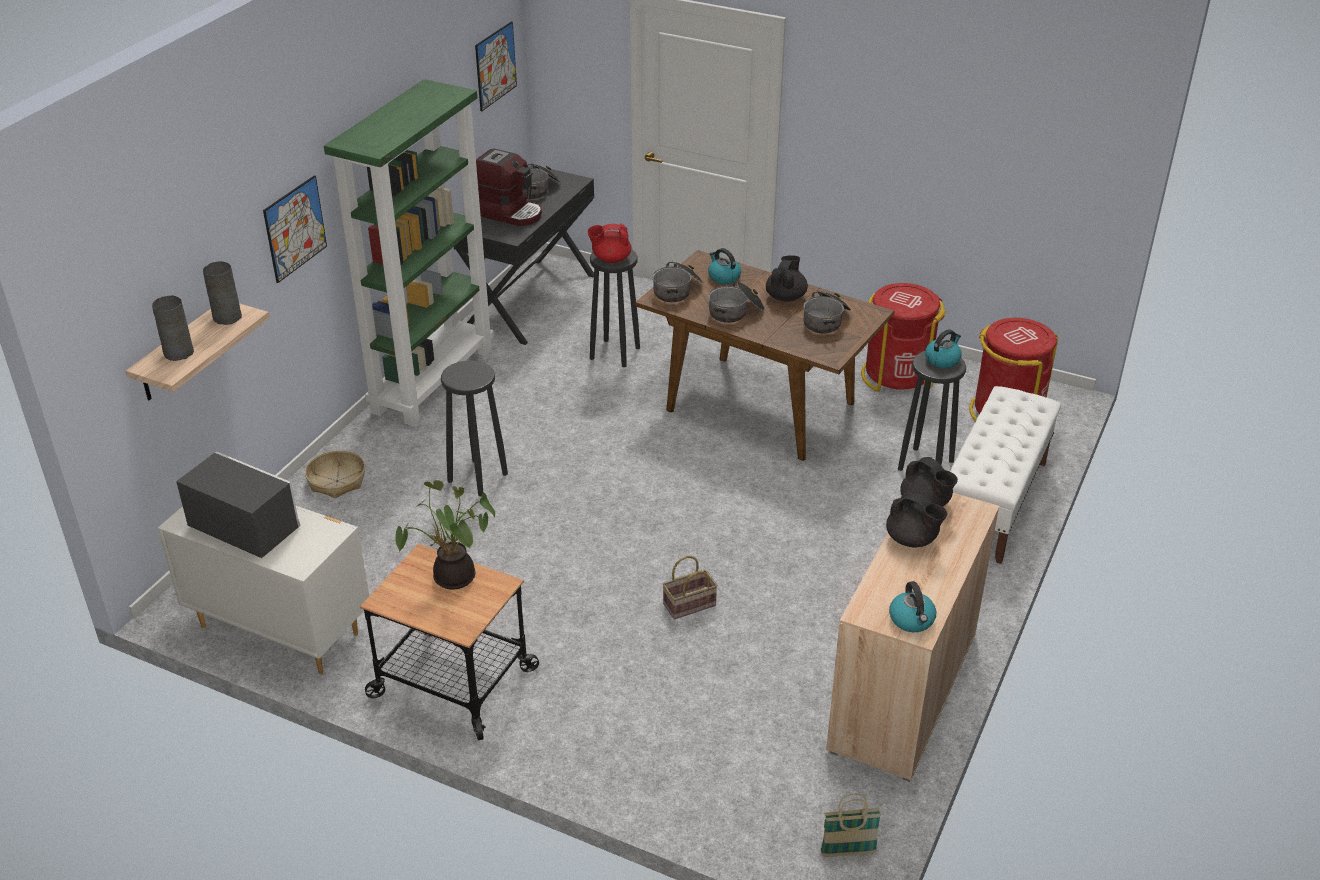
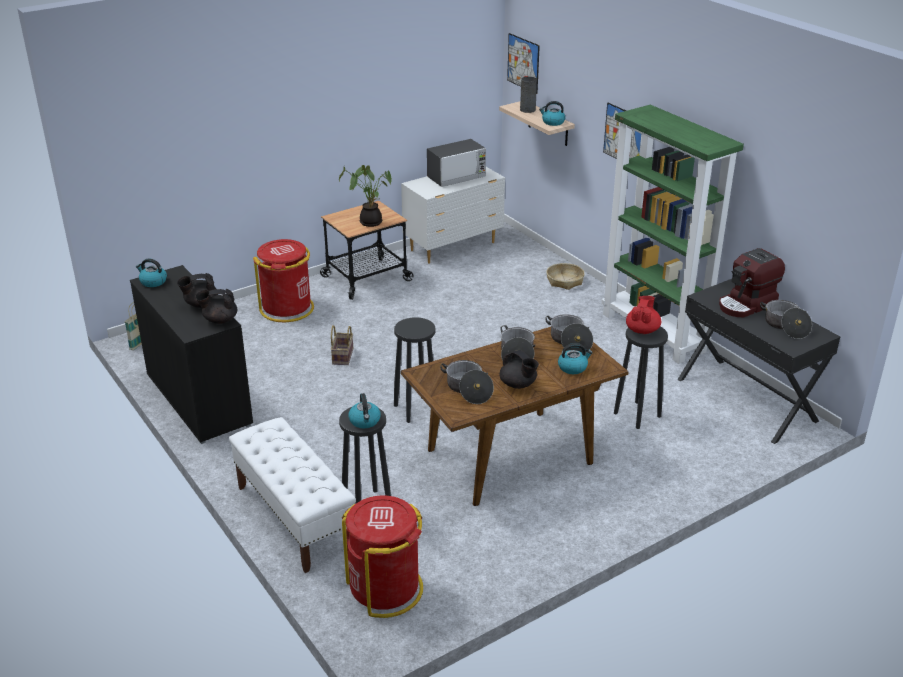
camera: 120 degrees right, 5 degrees down
grey vase [203,261,242,325] -> kettle [539,101,565,126]
black stool [441,360,508,496] -> black stool moved to [394,317,436,423]
picture [475,21,517,111] -> picture moved to [507,33,540,94]
beige cabinet [826,493,999,782] -> black cabinet [130,265,253,444]
red trash can [861,283,946,392] -> red trash can moved to [253,239,314,322]

